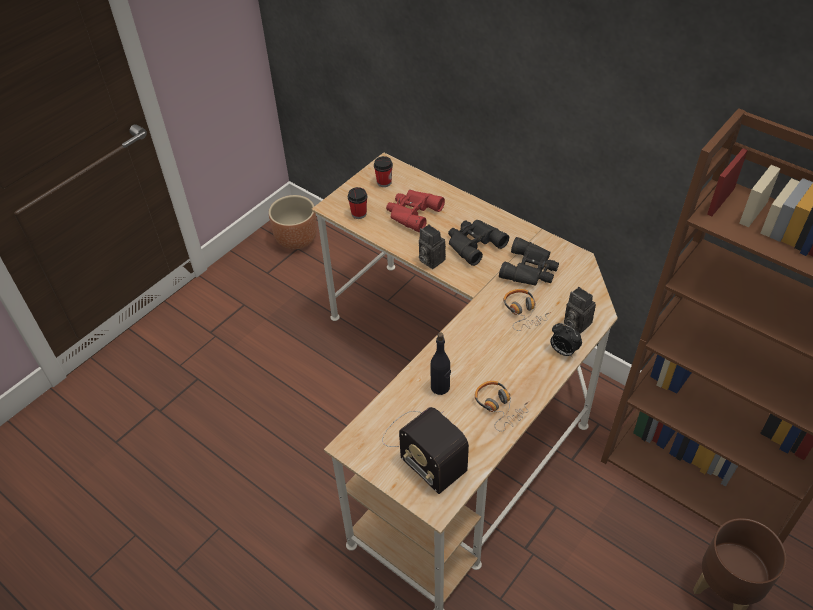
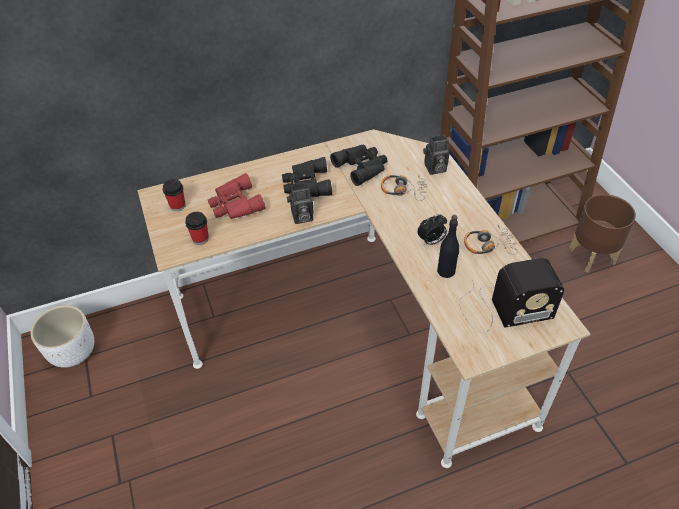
camera: 60 degrees left, 0 degrees up
brown planter [269,195,317,249] -> white planter [30,305,94,368]
alarm clock [550,323,582,357] -> alarm clock moved to [417,214,447,245]

